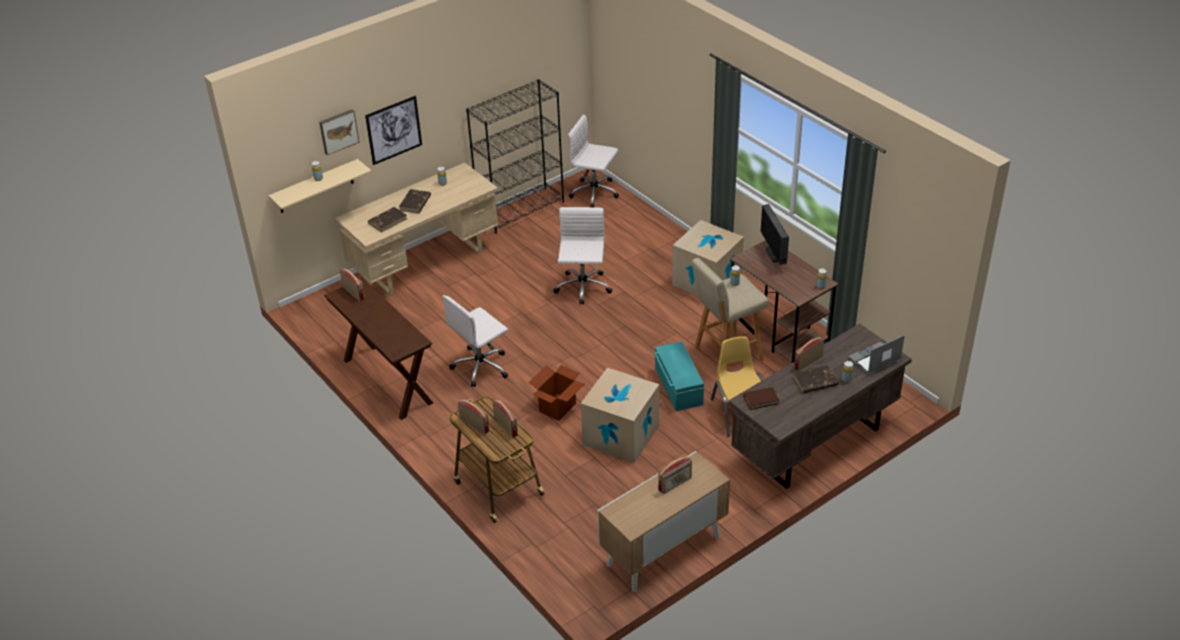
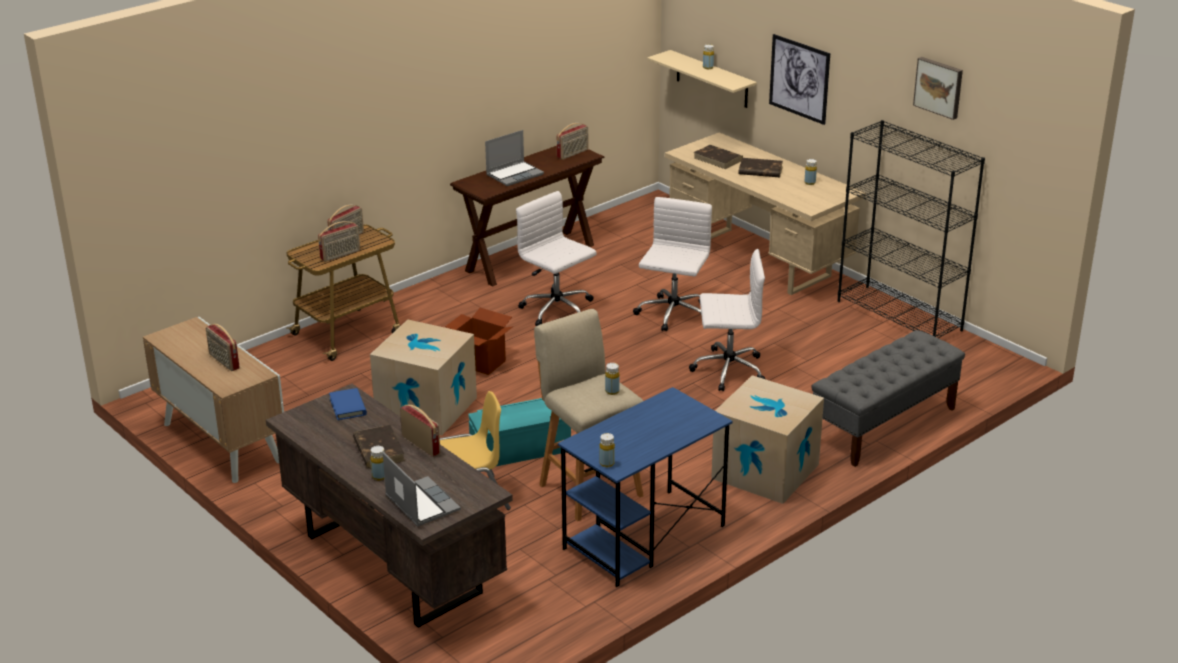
camera: 85 degrees right, 10 degrees down
picture [319,109,360,155] -> picture moved to [913,57,963,120]
white office chair [568,114,619,207] -> white office chair moved to [633,197,712,332]
brown desk [730,240,839,363] -> blue desk [558,387,733,587]
brown book [743,387,780,410] -> blue book [329,388,367,420]
monitor [761,204,789,265] -> none
none -> laptop [485,130,544,186]
none -> grey bench [811,330,965,467]

